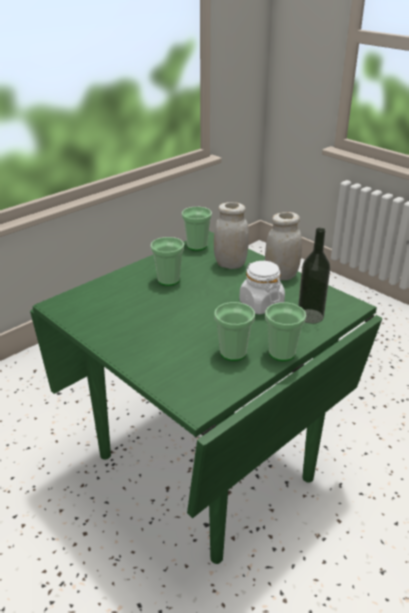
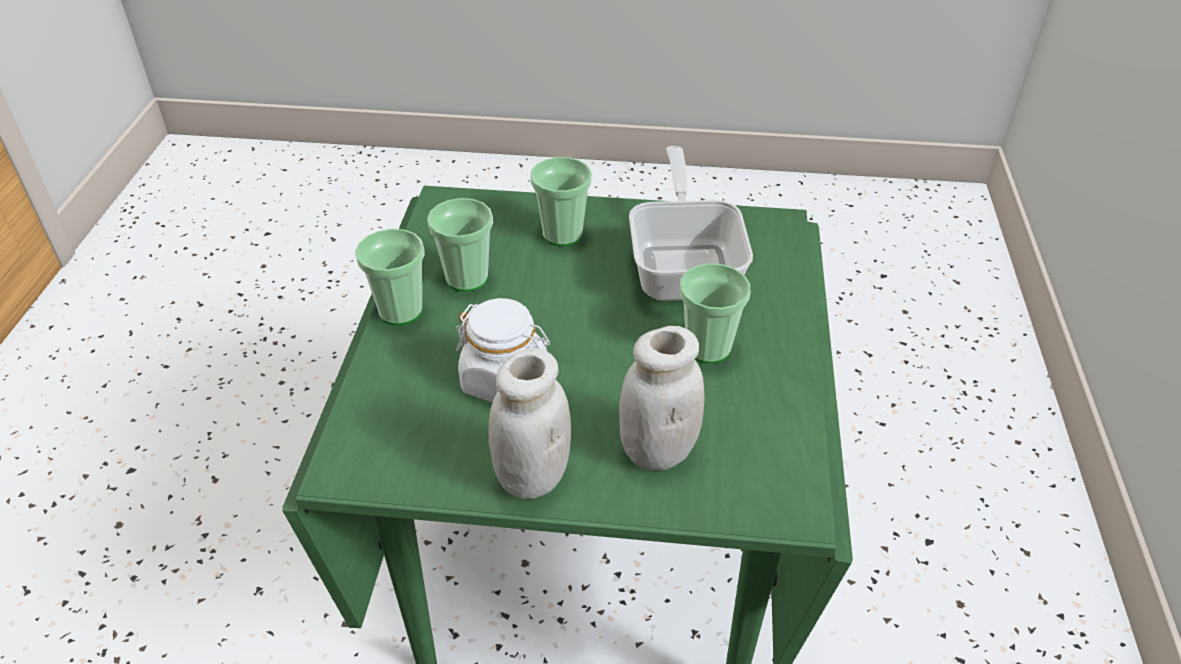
camera: 140 degrees right, 10 degrees up
cup [182,207,212,251] -> cup moved to [530,157,592,246]
bottle [298,228,330,324] -> none
none -> frying pan [629,146,753,301]

